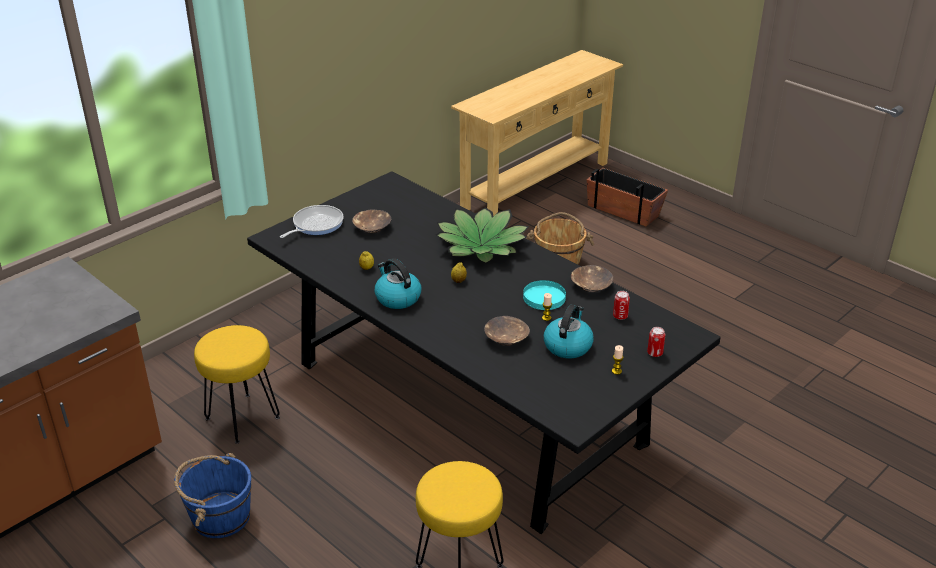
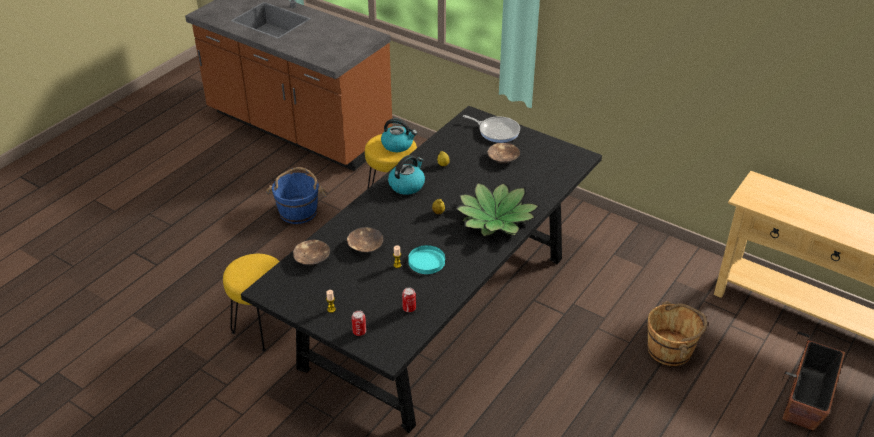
camera: 80 degrees right, 5 degrees up
kettle [544,304,594,359] -> kettle moved to [381,119,417,152]
brown bowl [571,265,613,292] -> brown bowl moved to [293,239,330,265]

